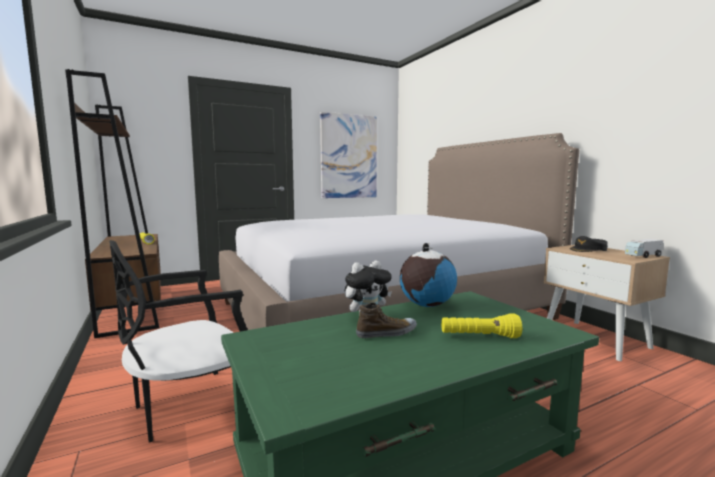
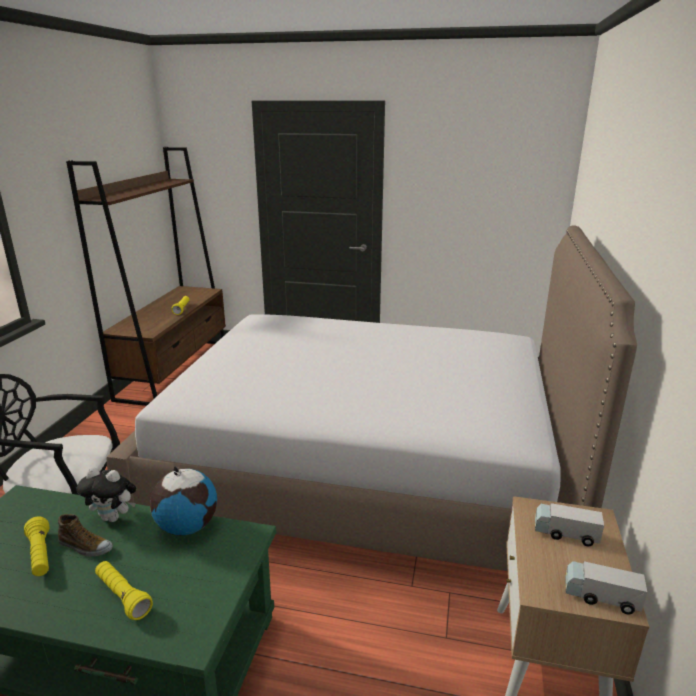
camera: 40 degrees right, 15 degrees up
picture [320,112,377,198] -> none
black cap [570,236,607,252] -> toy truck [535,503,604,546]
none -> yellow flashlight [24,517,49,576]

